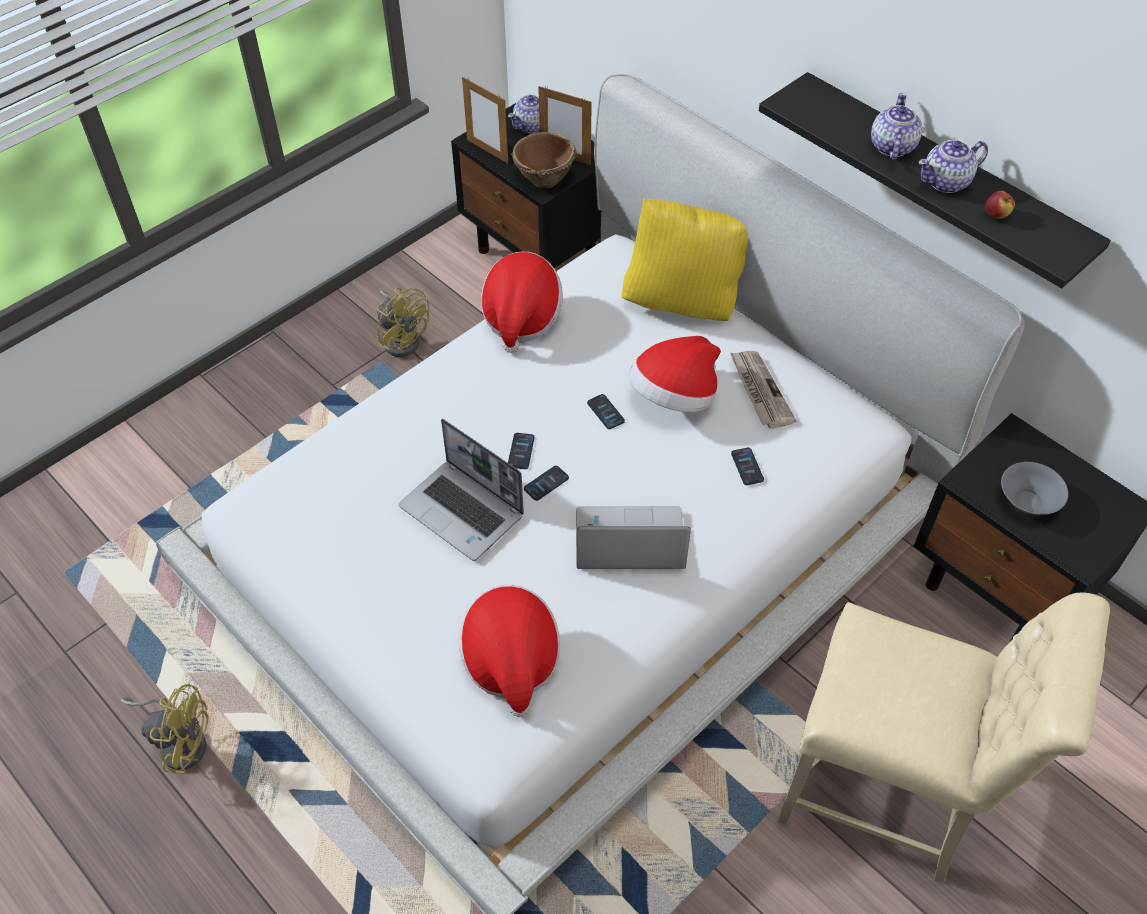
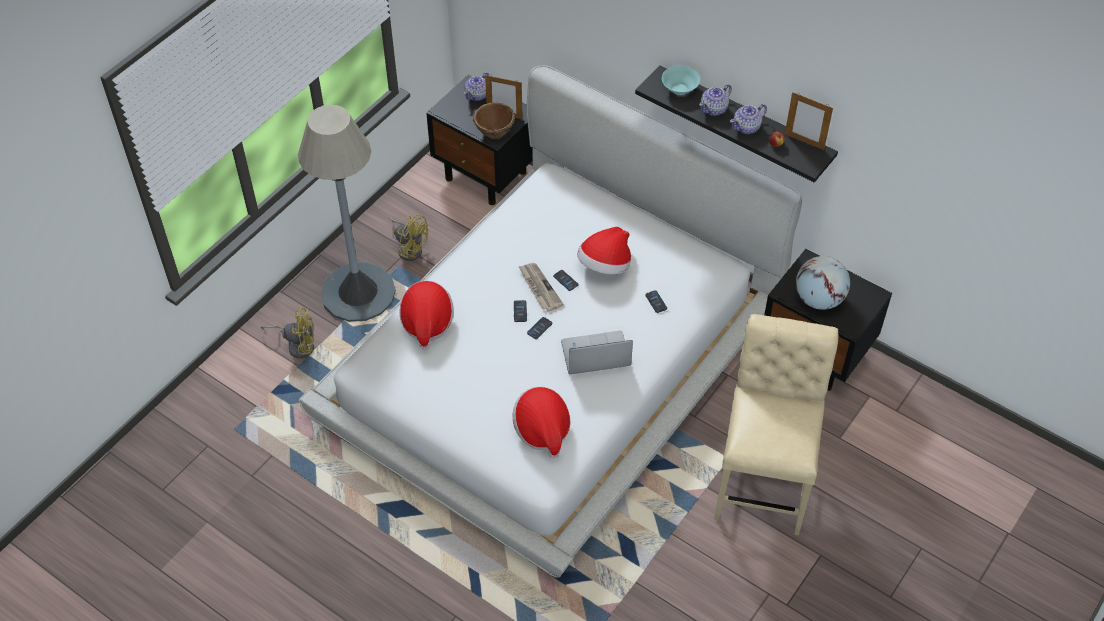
camera: 10 degrees left, 0 degrees up
yellow fan [121,684,209,774] -> yellow fan moved to [261,307,314,359]
laptop [398,419,524,561] -> none
picture frame [462,77,508,163] -> picture frame moved to [785,92,833,150]
hat [481,252,563,353] -> hat moved to [400,280,454,350]
yellow pillow [622,198,748,321] -> none
newspaper [730,351,797,429] -> newspaper moved to [518,263,564,311]
beige chair [778,593,1110,883] -> beige chair turned 90 degrees counterclockwise [714,314,838,535]
teapot [871,93,922,160] -> teapot turned 135 degrees counterclockwise [699,84,732,116]
grey bowl [1001,462,1068,515] -> globe [796,256,850,310]
none -> grey floor lamp [298,105,396,322]
none -> turquoise bowl [662,66,700,95]

